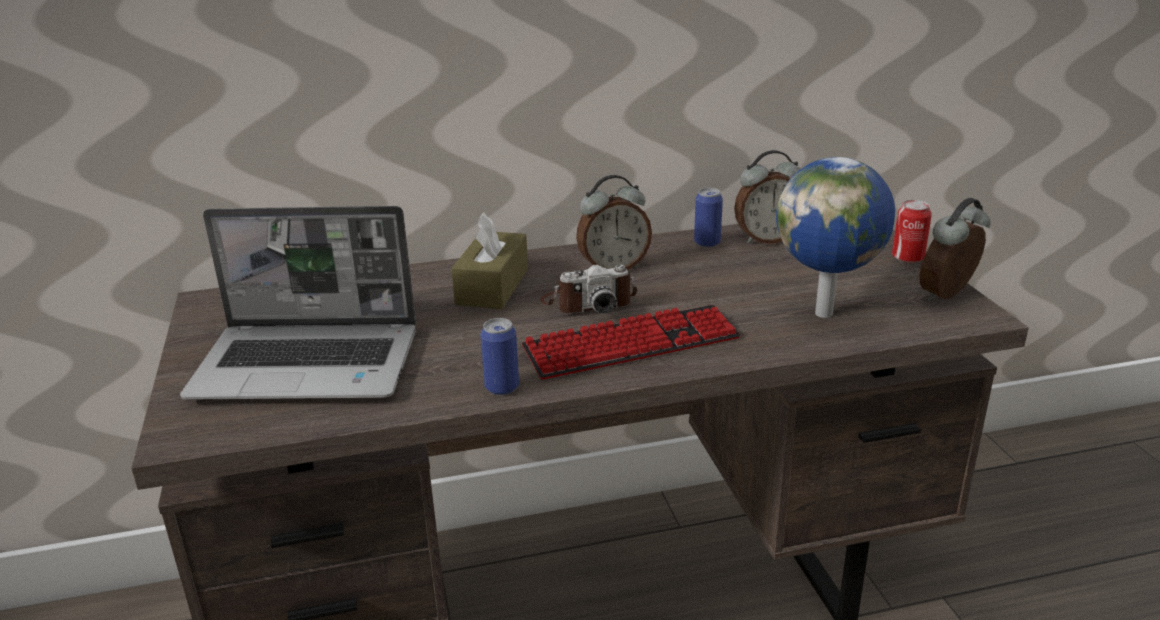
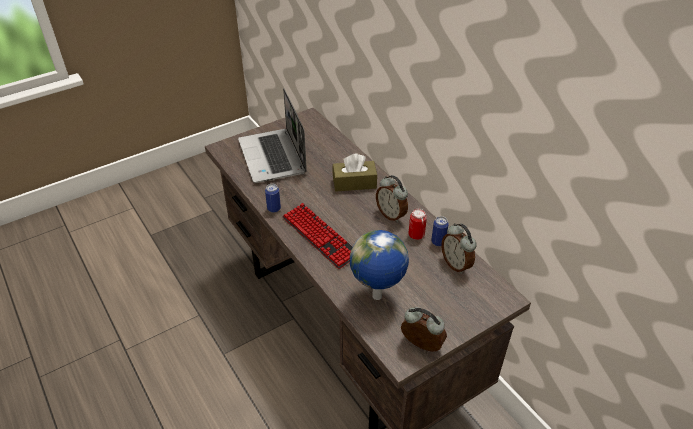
camera: 70 degrees right, 15 degrees up
camera [540,264,637,313] -> none
can [892,200,932,263] -> can moved to [408,209,427,240]

